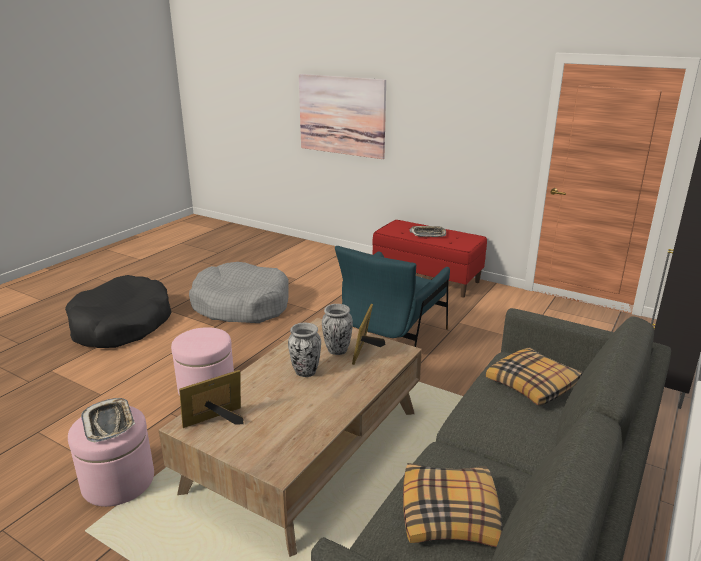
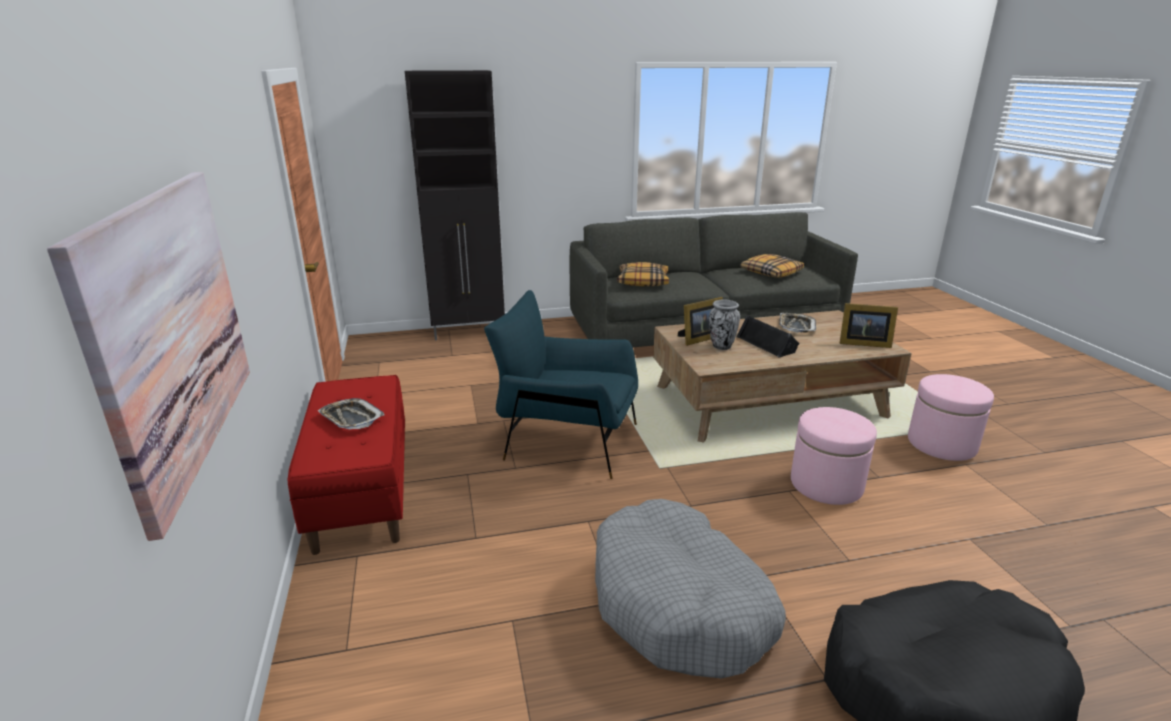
camera: 135 degrees left, 0 degrees up
tray [81,398,135,442] -> tray moved to [779,313,816,333]
vase [288,323,321,377] -> black speaker [736,315,800,358]
blue armchair [335,246,450,347] -> blue armchair turned 150 degrees counterclockwise [484,290,638,479]

